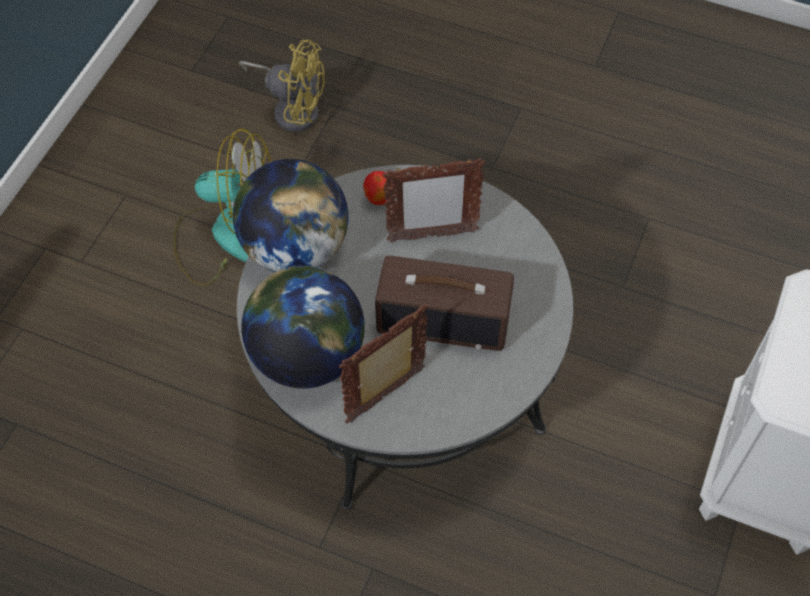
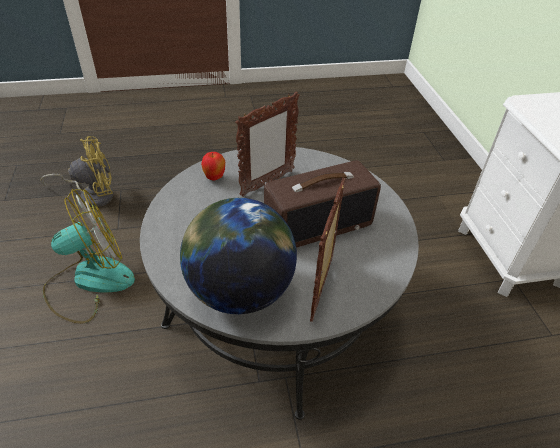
camera: 35 degrees left, 15 degrees down
globe [233,159,349,272] -> none

